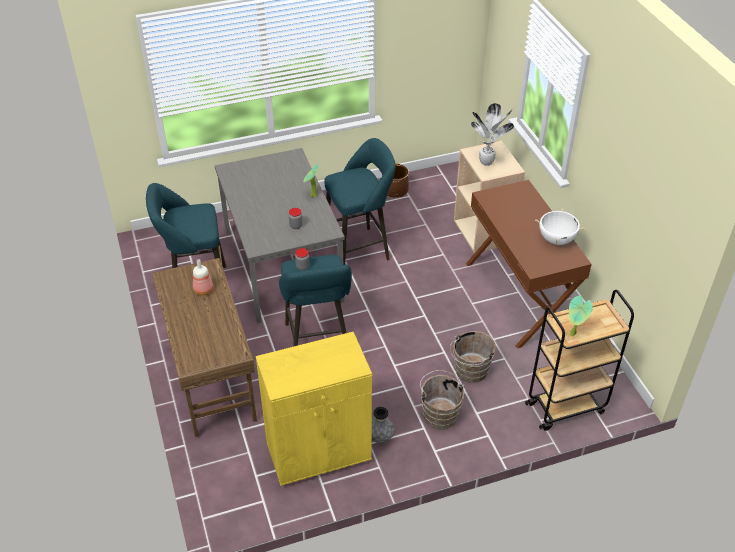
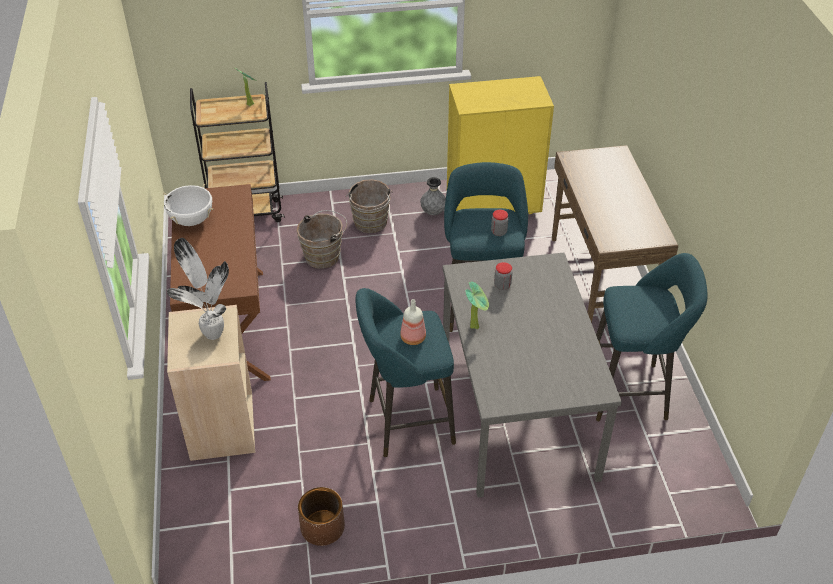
camera: 170 degrees left, 0 degrees up
bottle [193,260,213,295] -> bottle moved to [400,299,426,345]

